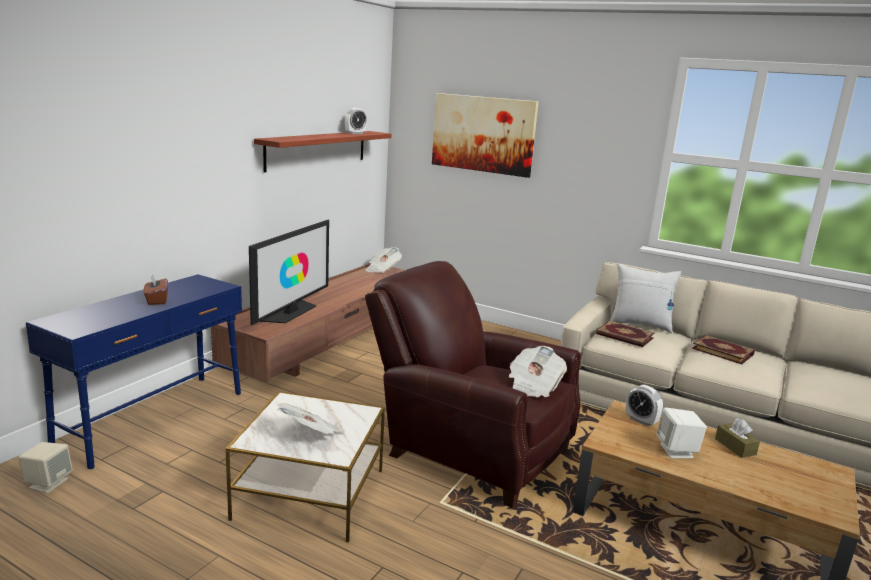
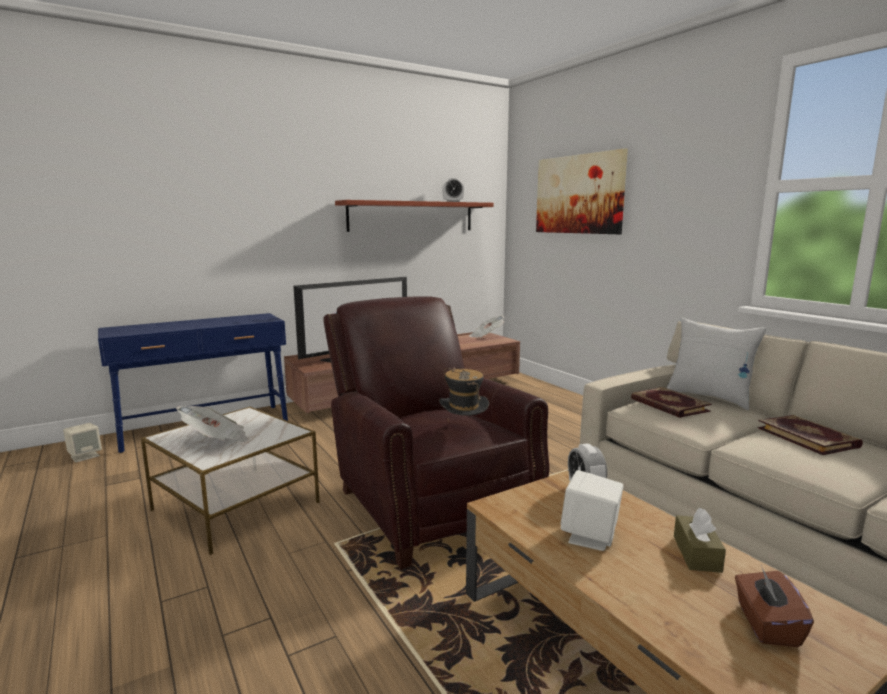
camera: 30 degrees right, 5 degrees down
brown tissue box [144,274,168,305] -> brown tissue box moved to [735,565,814,647]
newspaper [509,346,567,397] -> hat [439,367,489,423]

